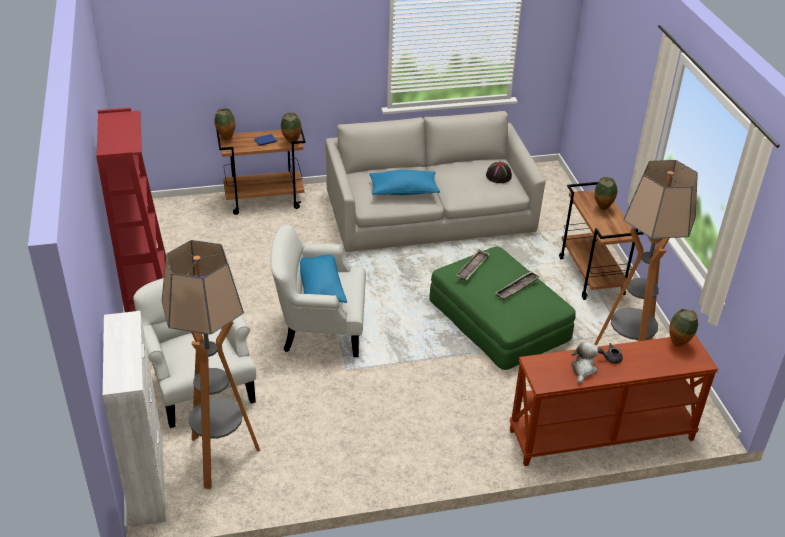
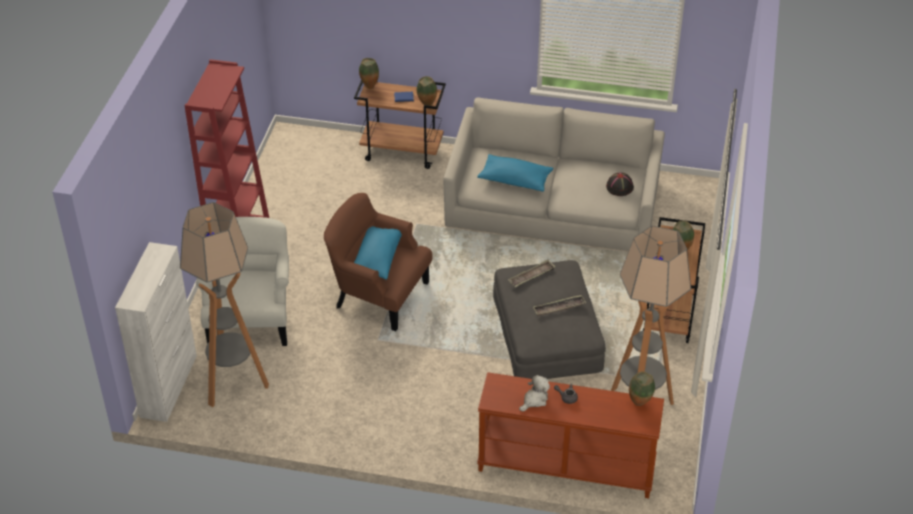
camera: 25 degrees right, 5 degrees up
white armchair [270,225,366,357] -> brown armchair [324,193,433,331]
green ottoman [429,247,576,370] -> grey ottoman [493,260,606,379]

